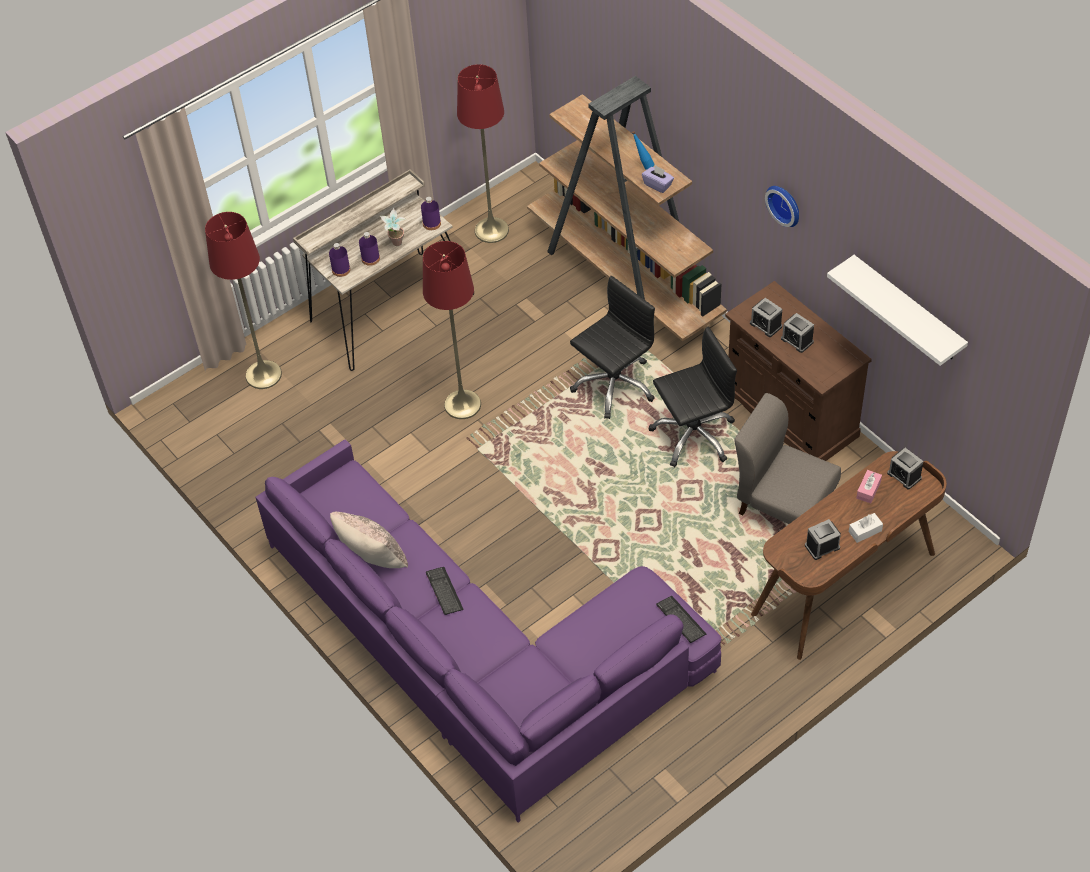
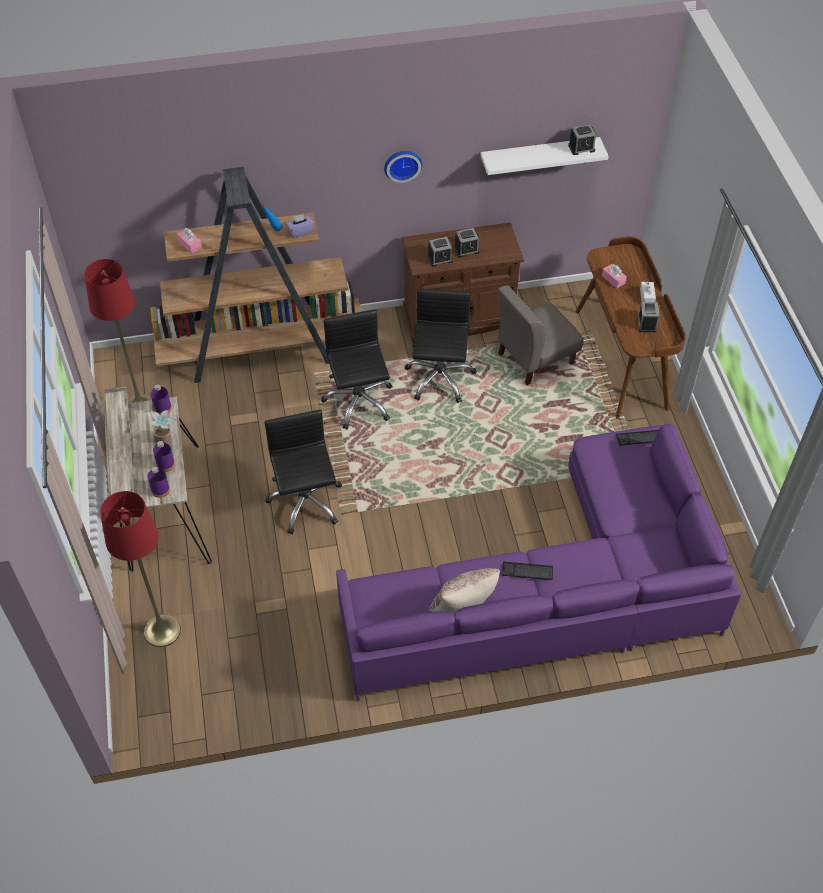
camera: 65 degrees left, 0 degrees up
red floor lamp [423,241,481,419] -> black office chair [264,409,342,534]
alarm clock [887,448,923,490] -> alarm clock moved to [568,125,596,155]
none -> pink tissue box [177,228,202,254]

